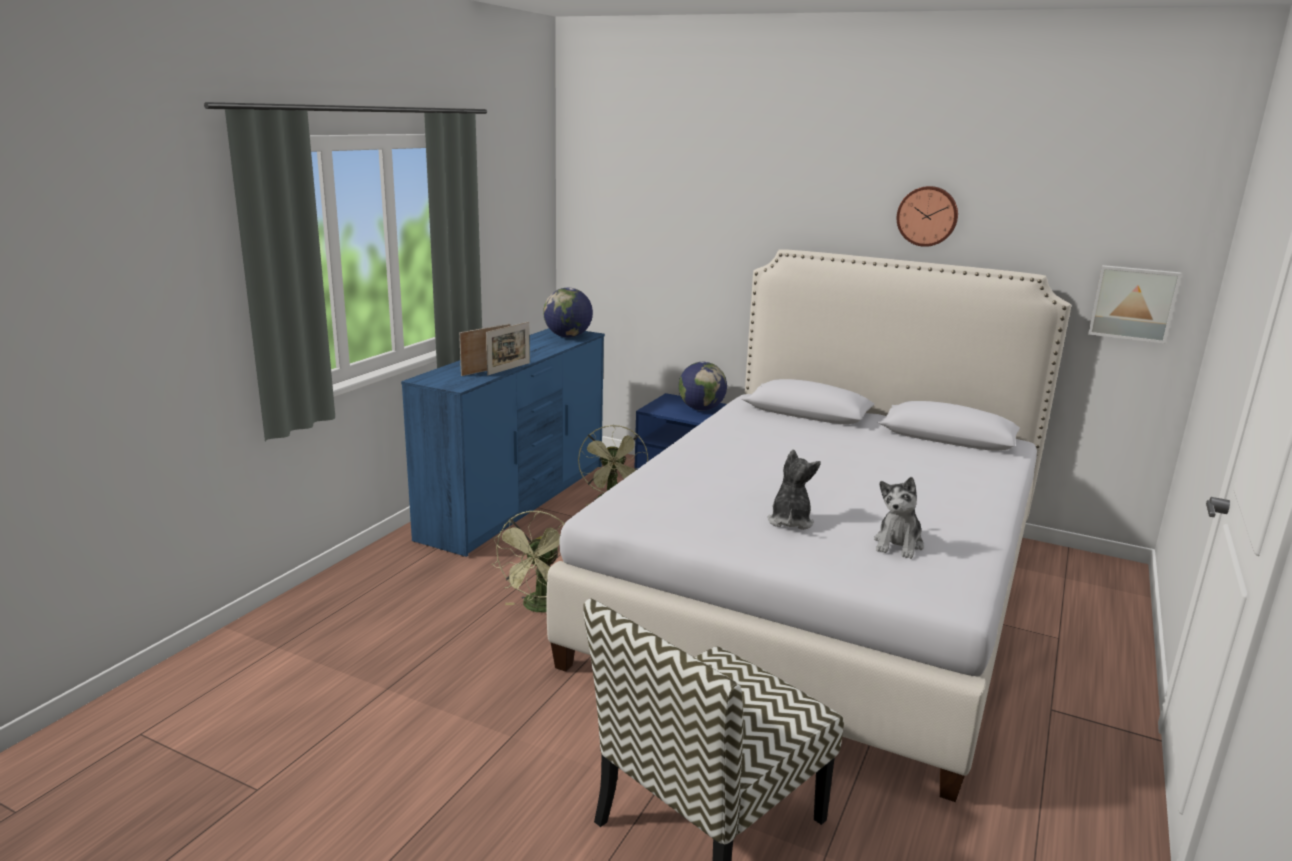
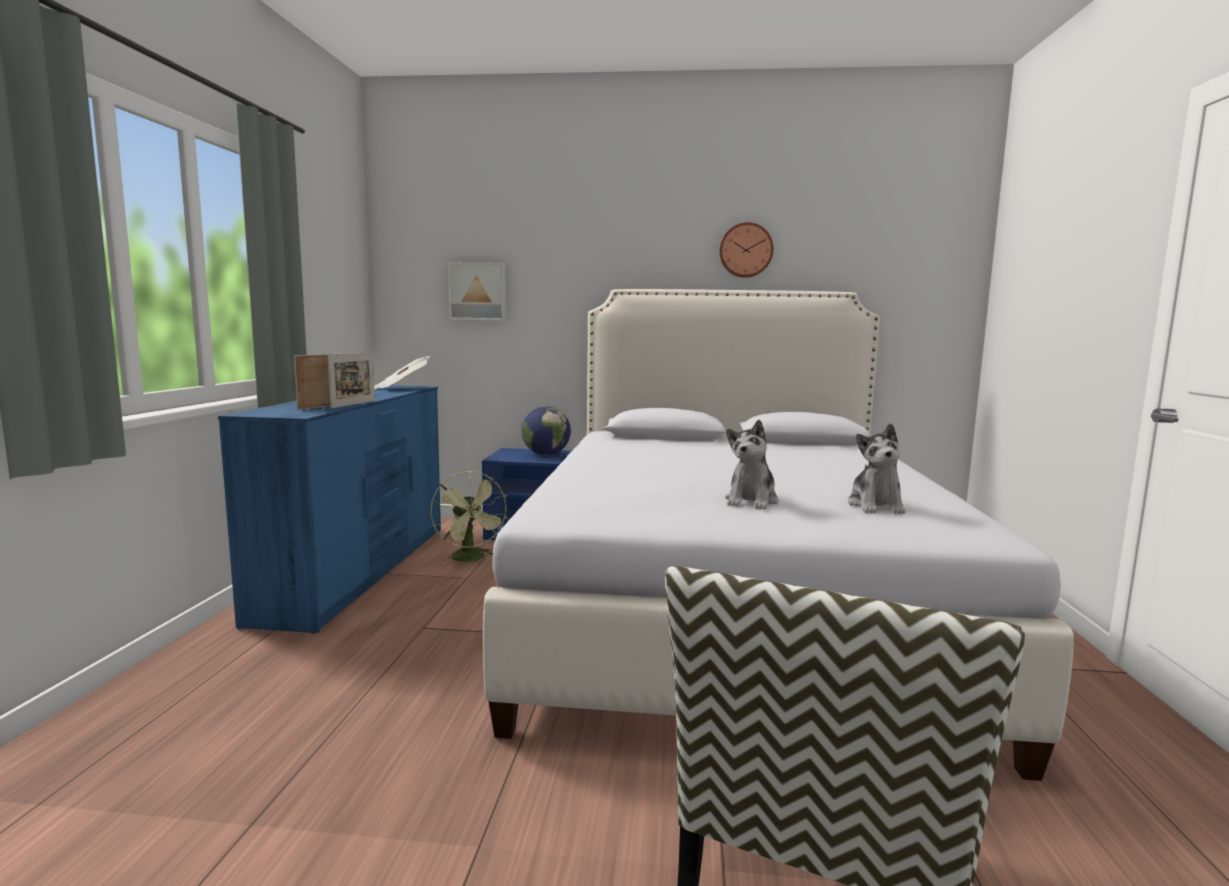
camera: 20 degrees left, 10 degrees down
green fan [492,511,565,612] -> none
globe [543,288,593,337] -> newspaper [374,356,430,389]
plush toy [767,449,821,530] -> plush toy turned 150 degrees counterclockwise [725,420,779,510]
picture [1088,265,1182,344] -> picture moved to [448,262,506,321]

